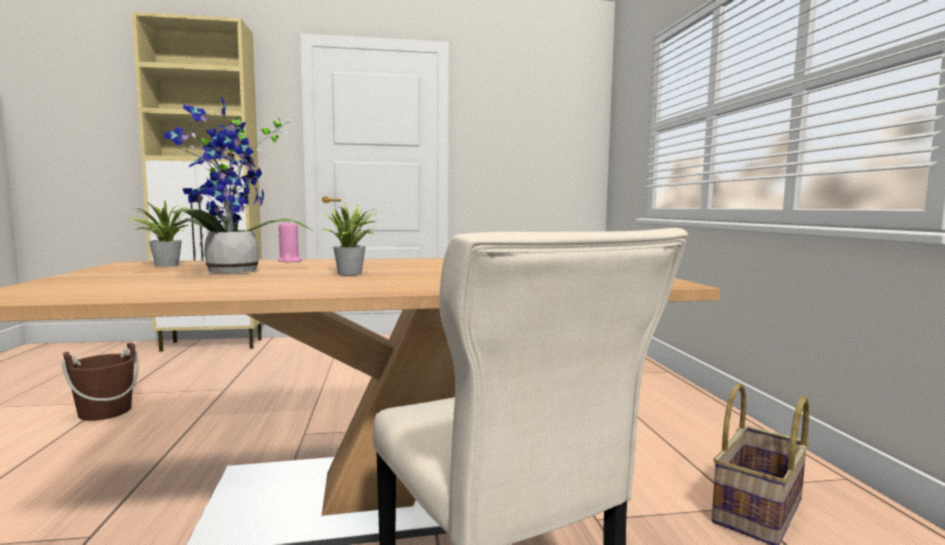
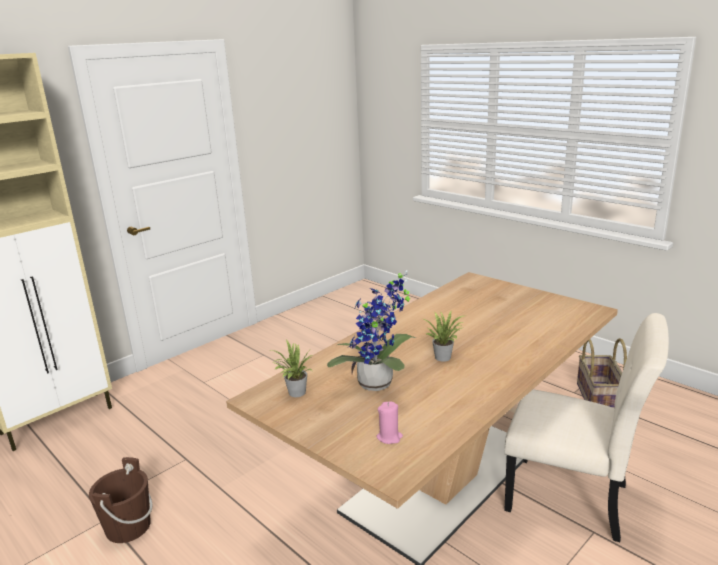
camera: 35 degrees left, 15 degrees up
pink candle [278,221,302,262] -> pink candle moved to [376,402,403,444]

